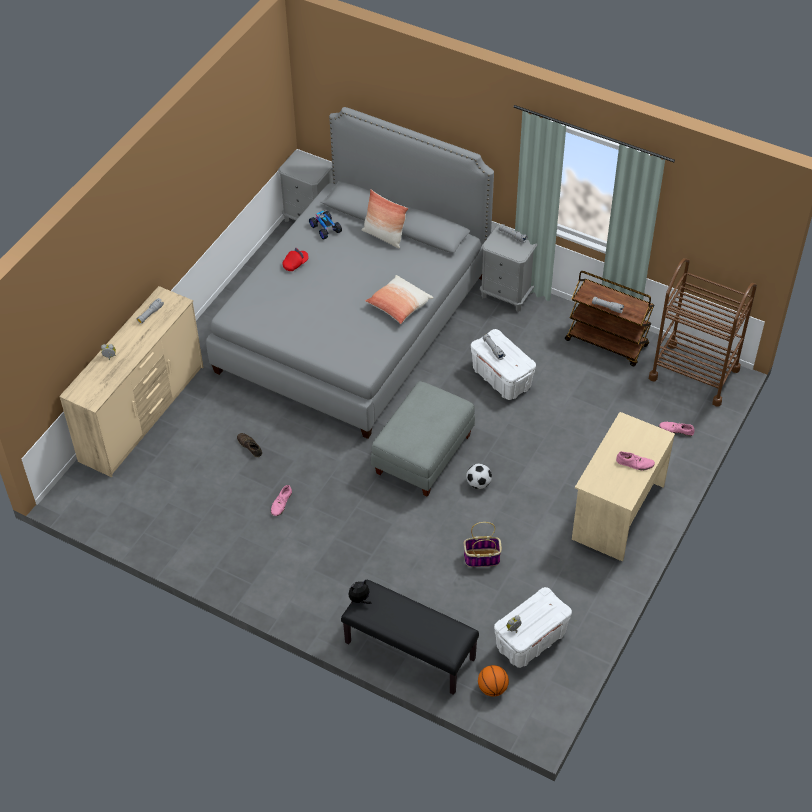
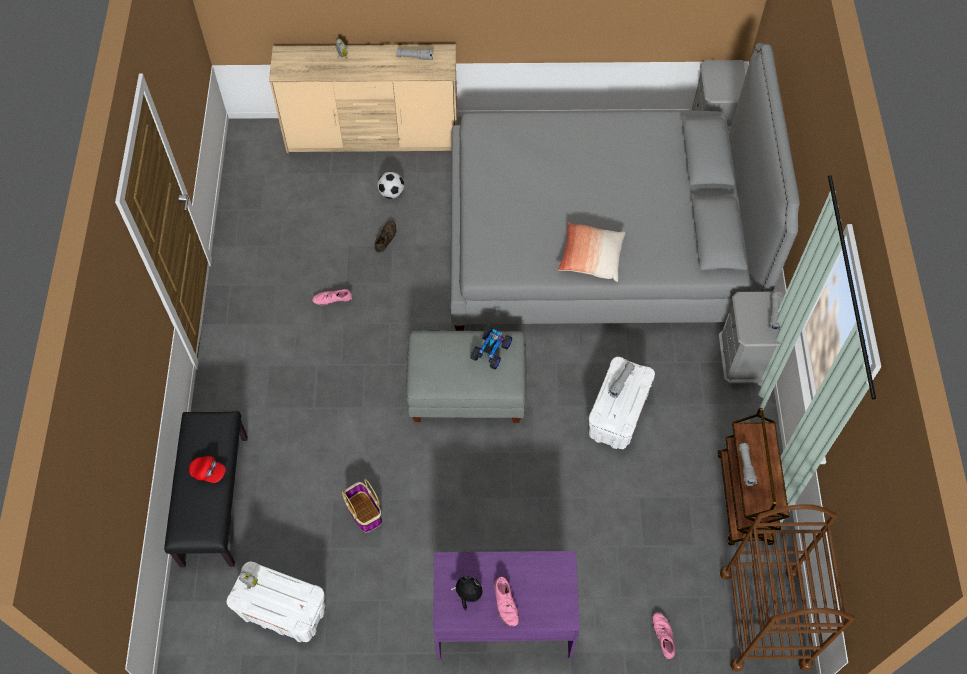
camera: 60 degrees right, 10 degrees up
red cap [282,248,309,271] -> red cap moved to [189,456,226,483]
toy car [309,211,342,240] -> toy car moved to [470,327,512,370]
plush toy [348,580,371,605] -> plush toy moved to [451,576,483,611]
pillow [362,189,408,249] -> none
football [466,464,492,489] -> football moved to [377,172,404,199]
basketball [478,665,509,697] -> none
beige desk [572,412,675,562] -> purple desk [433,551,580,660]

